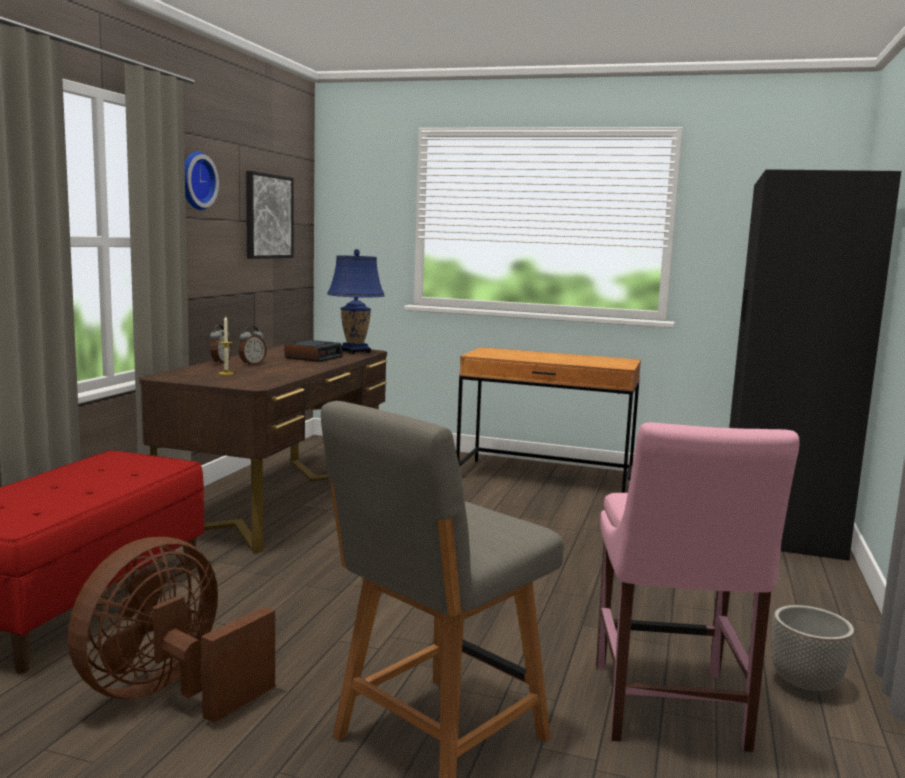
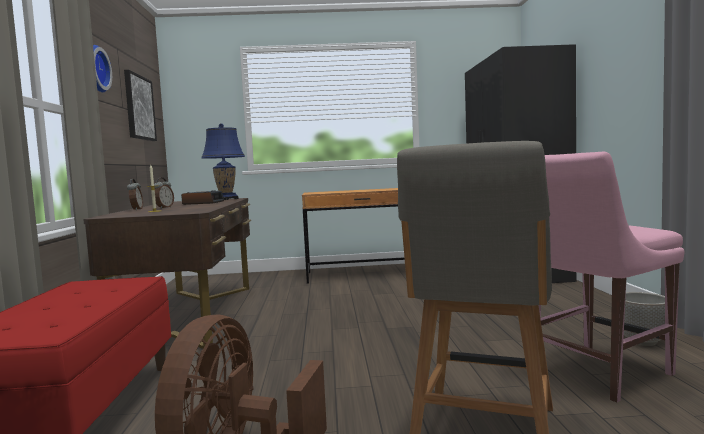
camera: 20 degrees left, 5 degrees down
pink chair [596,422,800,752] -> pink chair turned 75 degrees clockwise [538,152,684,402]

